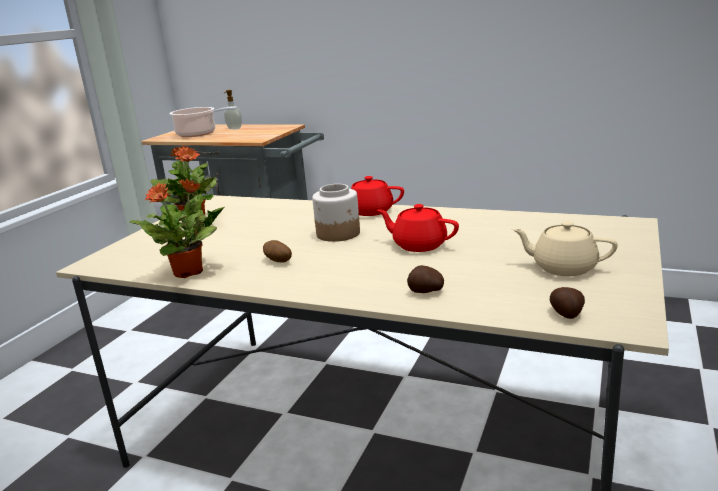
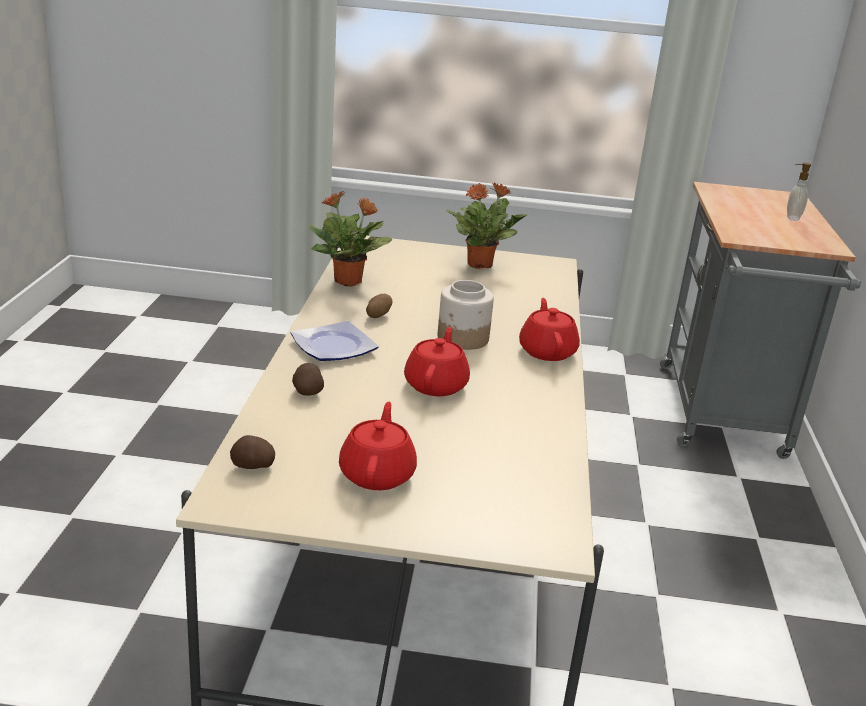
camera: 70 degrees right, 5 degrees up
cooking pot [169,107,237,137] -> none
beige teapot [512,221,618,276] -> red teapot [339,402,417,490]
none -> plate [291,321,379,361]

